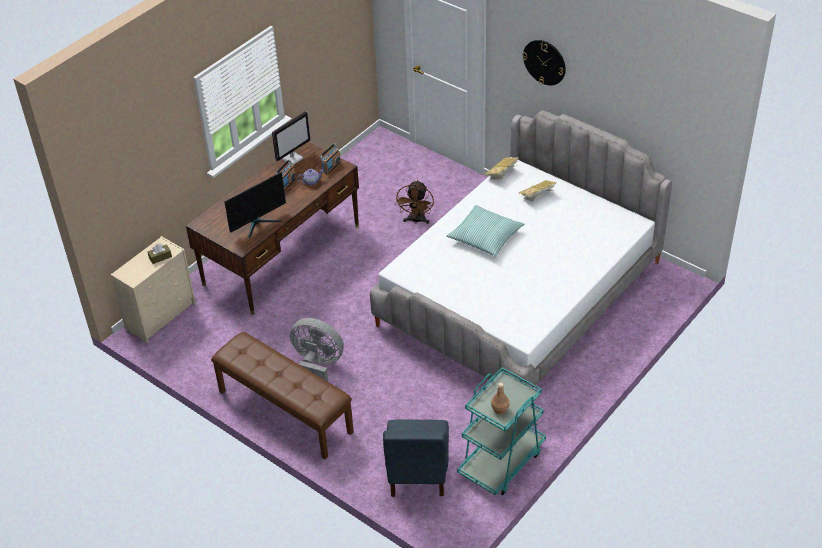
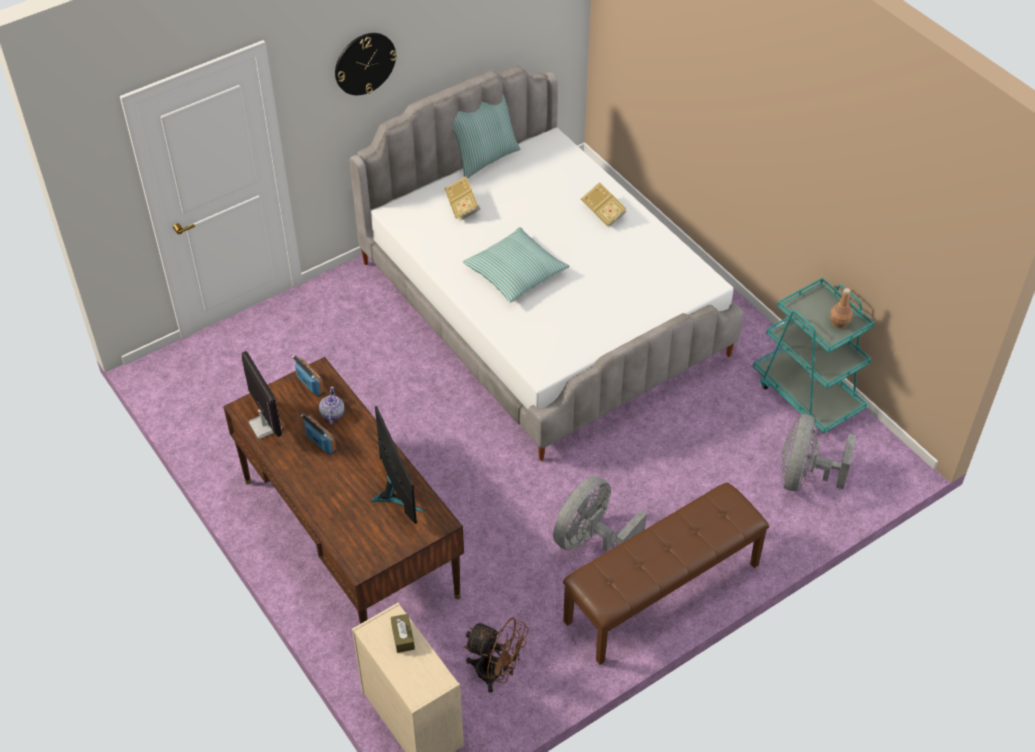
camera: 75 degrees left, 5 degrees up
blue chair [383,420,449,497] -> grey fan [781,414,856,491]
brown fan [396,180,434,224] -> brown fan moved to [464,617,529,693]
book [484,158,518,180] -> book moved to [581,182,626,228]
none -> pillow [453,94,520,179]

